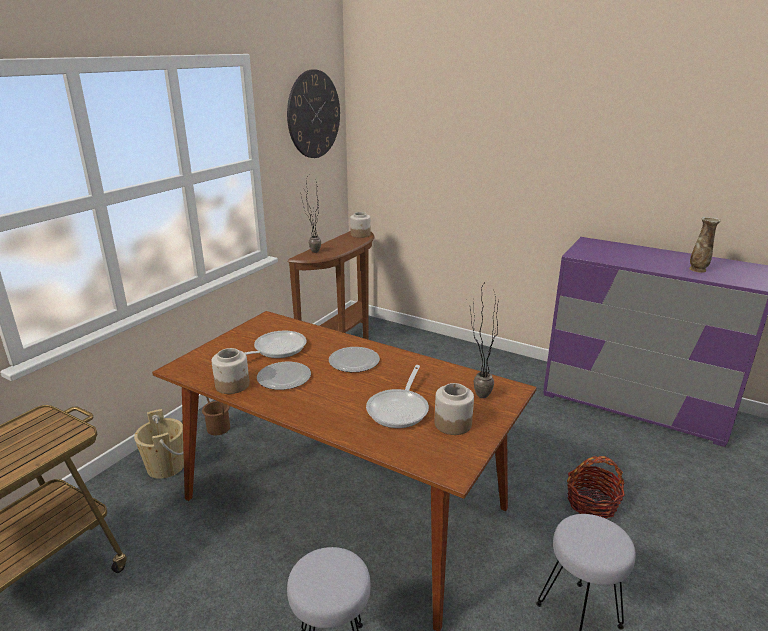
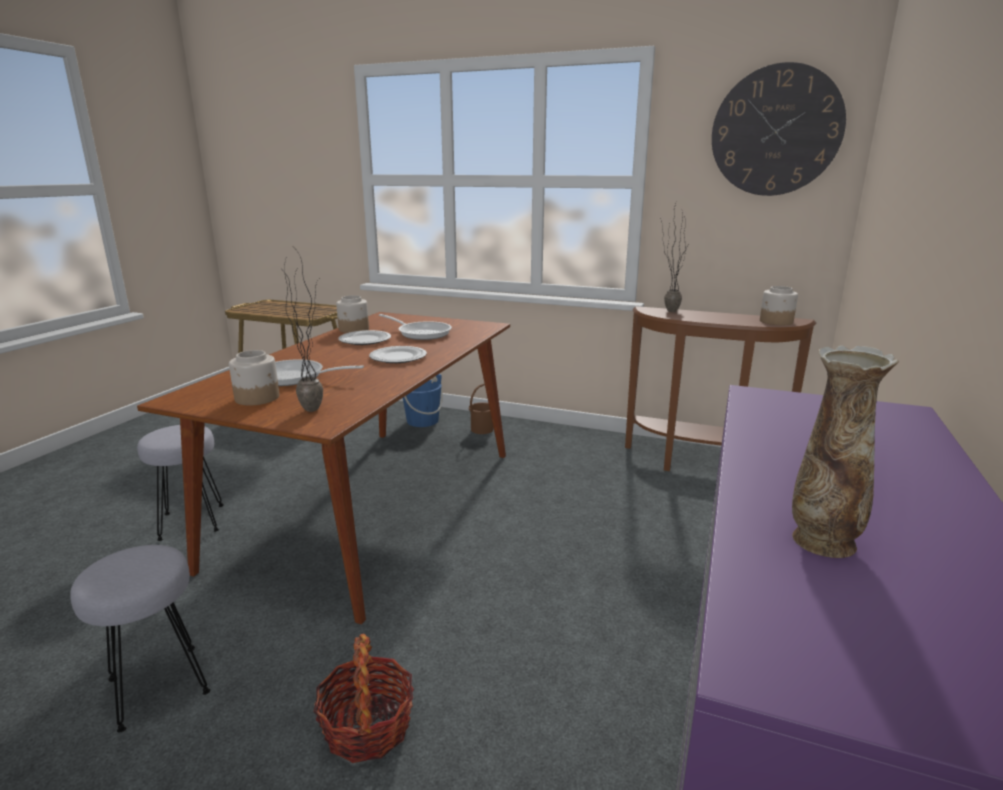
camera: 80 degrees right, 5 degrees down
beige bucket [134,409,184,479] -> blue bucket [403,374,443,427]

